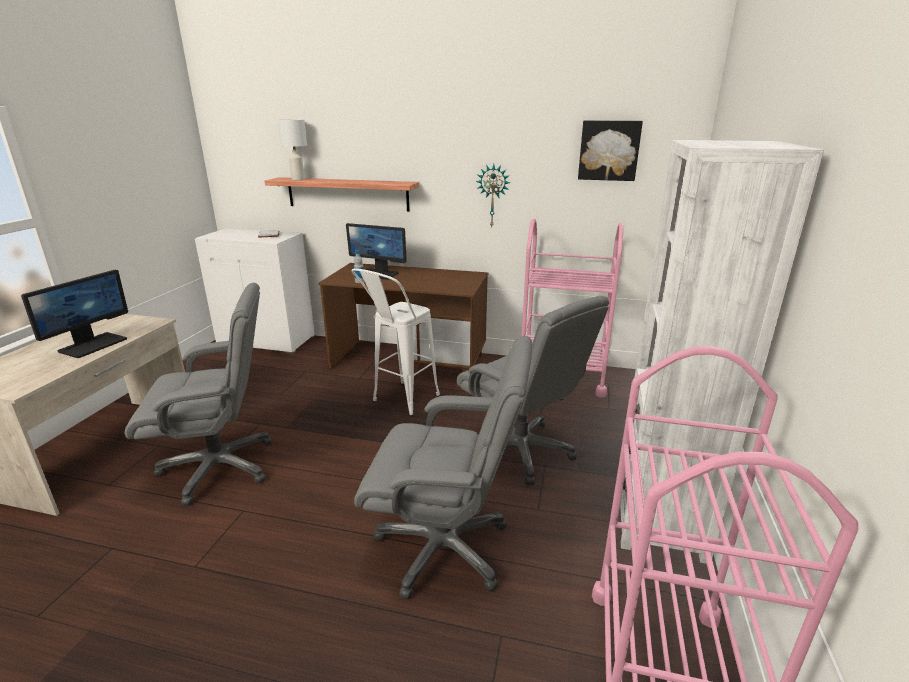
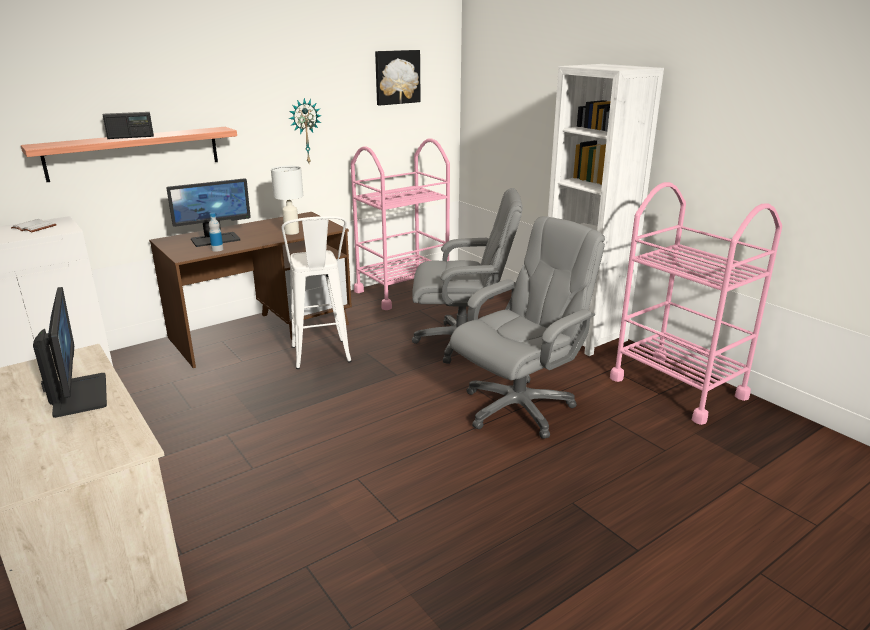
camera: 50 degrees left, 0 degrees up
grey office chair [125,283,273,506] -> none
white table lamp [278,119,307,180] -> white table lamp moved to [271,166,303,235]
none -> radio [103,112,154,139]

